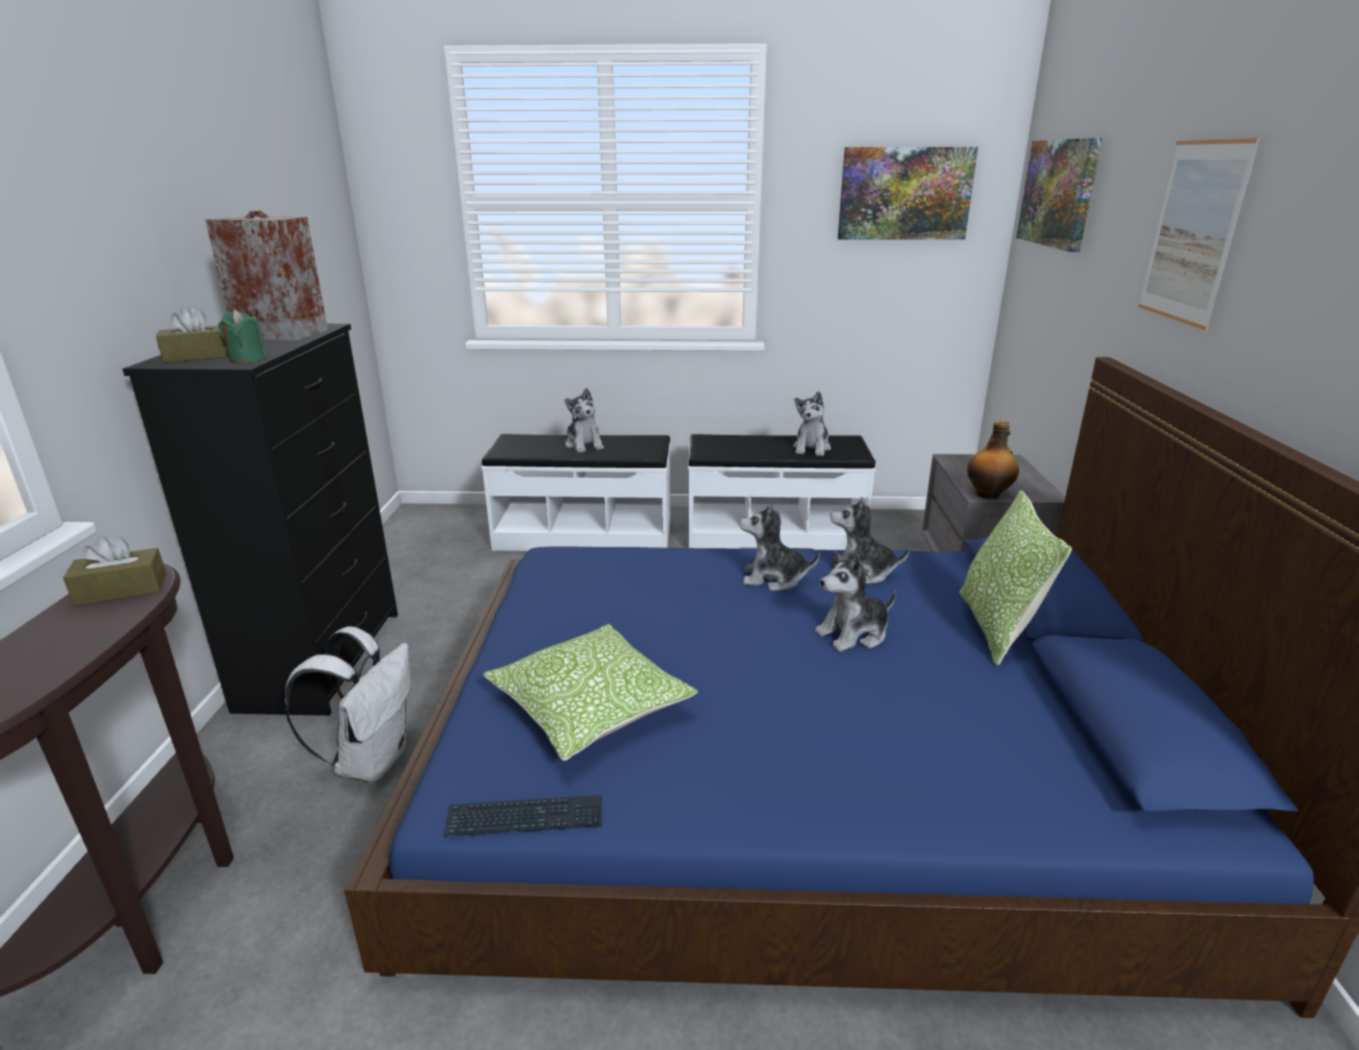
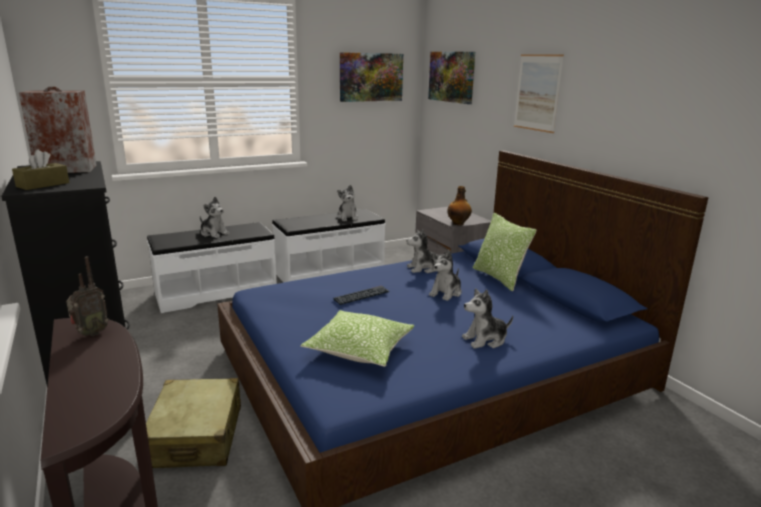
camera: 30 degrees left, 5 degrees down
brown tissue box [63,535,166,606] -> radio [66,256,109,336]
green candle [218,310,267,363] -> none
white backpack [285,626,411,782] -> beige suitcase [146,378,241,468]
keyboard [444,795,602,837] -> keyboard moved to [333,286,390,305]
plush toy [740,502,820,591] -> plush toy moved to [462,288,513,349]

